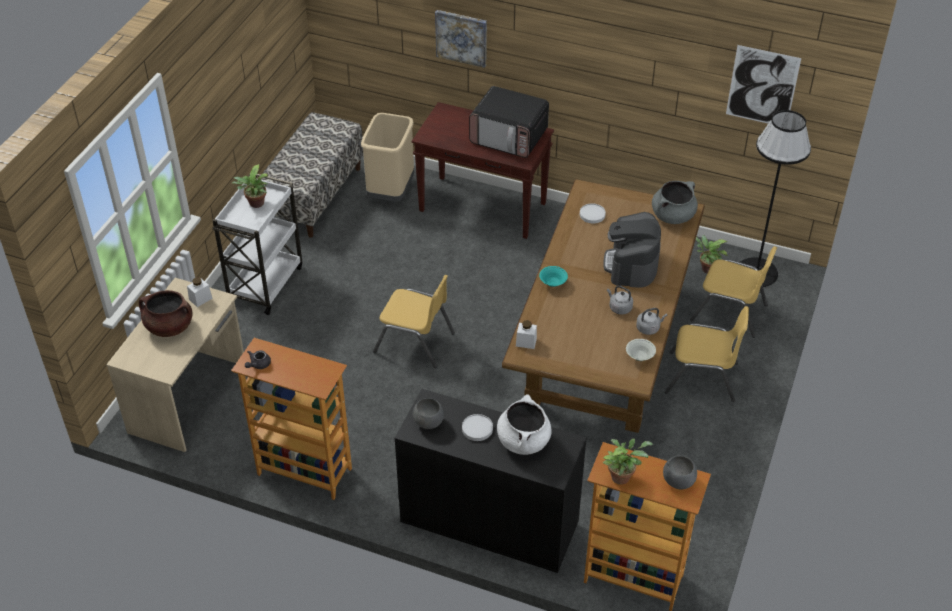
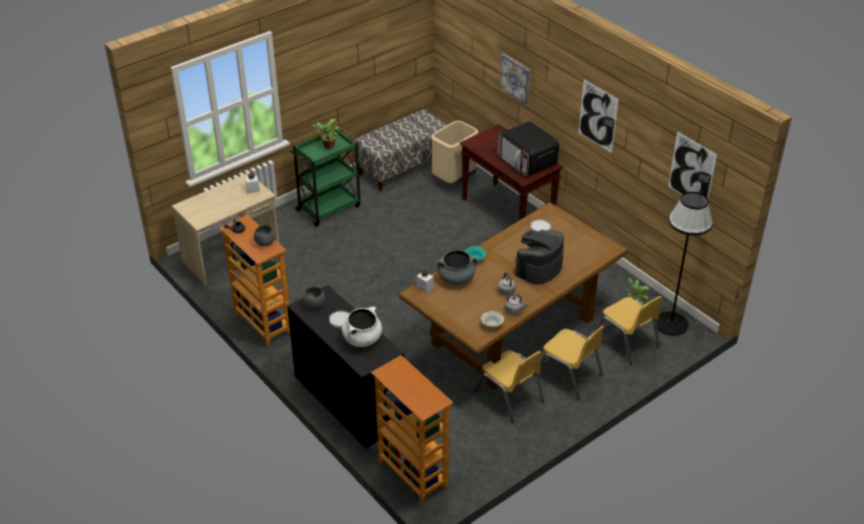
camera: 30 degrees right, 5 degrees down
brown cooking pot [139,290,192,337] -> none
white cart [212,174,302,315] -> green cart [290,128,360,227]
yellow chair [373,275,455,368] -> yellow chair moved to [474,350,544,423]
potted plant [602,439,653,485] -> none
grey cooking pot [652,181,698,224] -> grey cooking pot moved to [437,250,477,285]
grey bowl [663,456,697,489] -> grey bowl moved to [254,225,276,246]
none -> picture [578,80,619,153]

